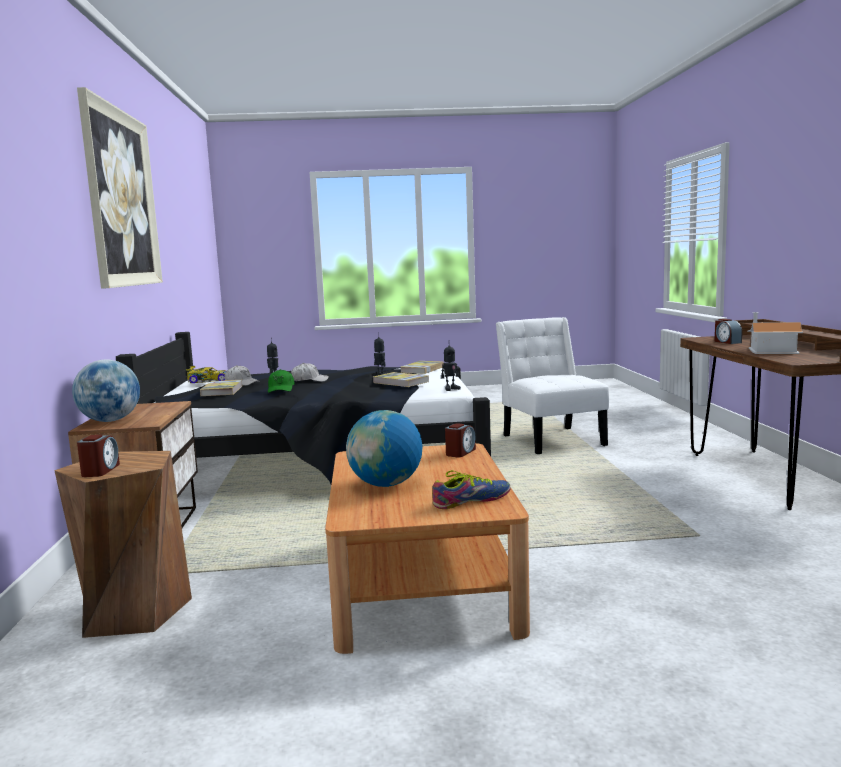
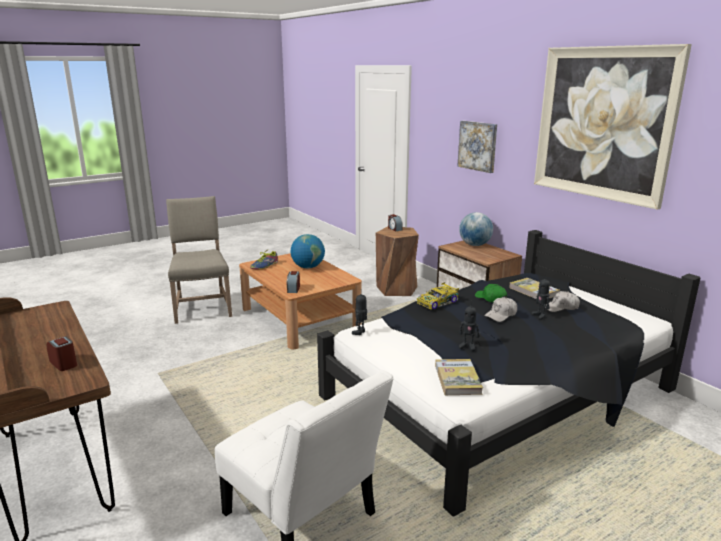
camera: 150 degrees right, 10 degrees up
toy car [185,366,227,383] -> toy car moved to [417,282,459,310]
book [373,372,429,387] -> none
toy house [747,312,803,354] -> none
none -> beige chair [166,196,232,324]
none -> picture [458,121,497,173]

